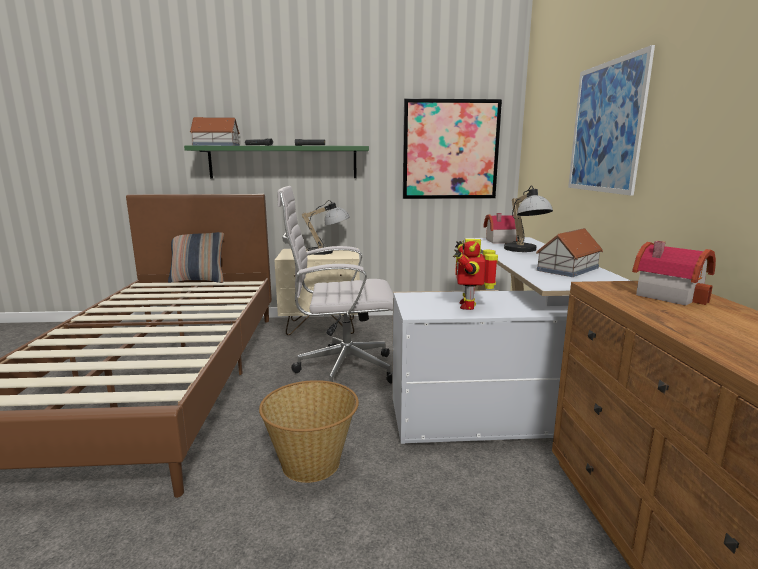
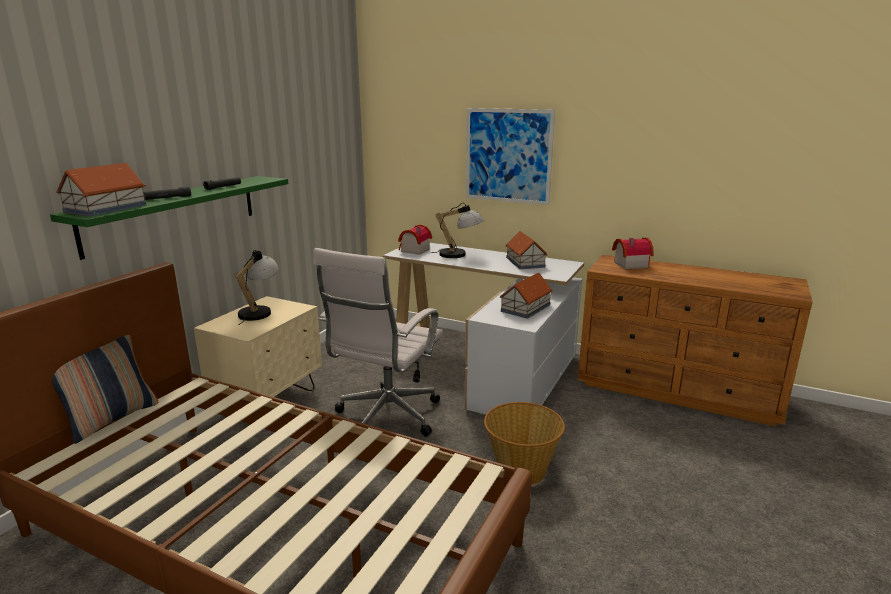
camera: 60 degrees left, 5 degrees up
picture [403,98,502,199] -> none
toy robot [453,239,498,310] -> toy house [499,273,553,319]

